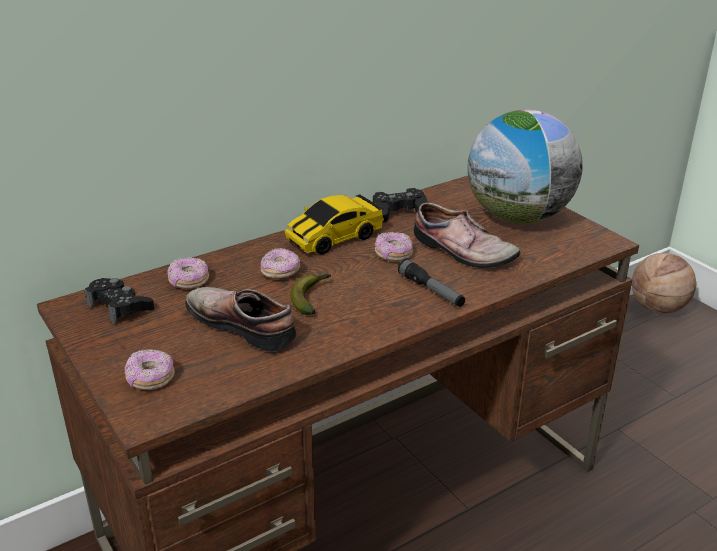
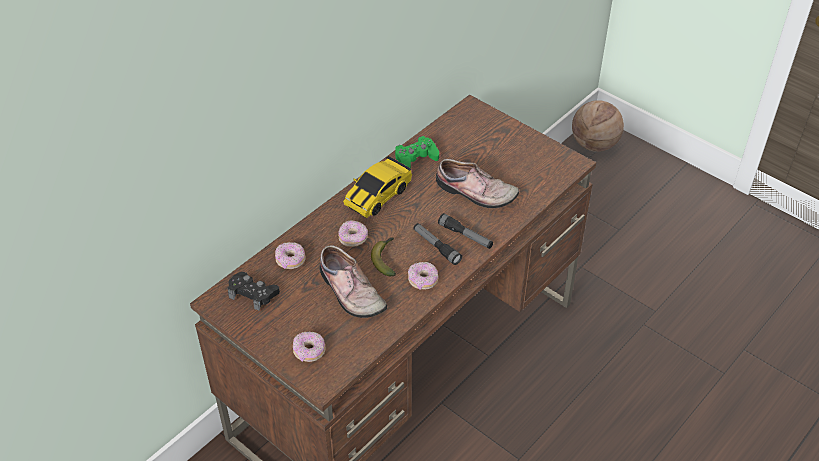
camera: 15 degrees left, 15 degrees up
shoe [185,287,296,352] -> shoe turned 150 degrees counterclockwise [319,245,387,318]
black game controller [373,188,428,223] -> green game controller [395,136,439,168]
donut [375,232,413,261] -> donut moved to [408,262,438,290]
globe [468,110,583,223] -> none
none -> flashlight [413,223,462,265]

